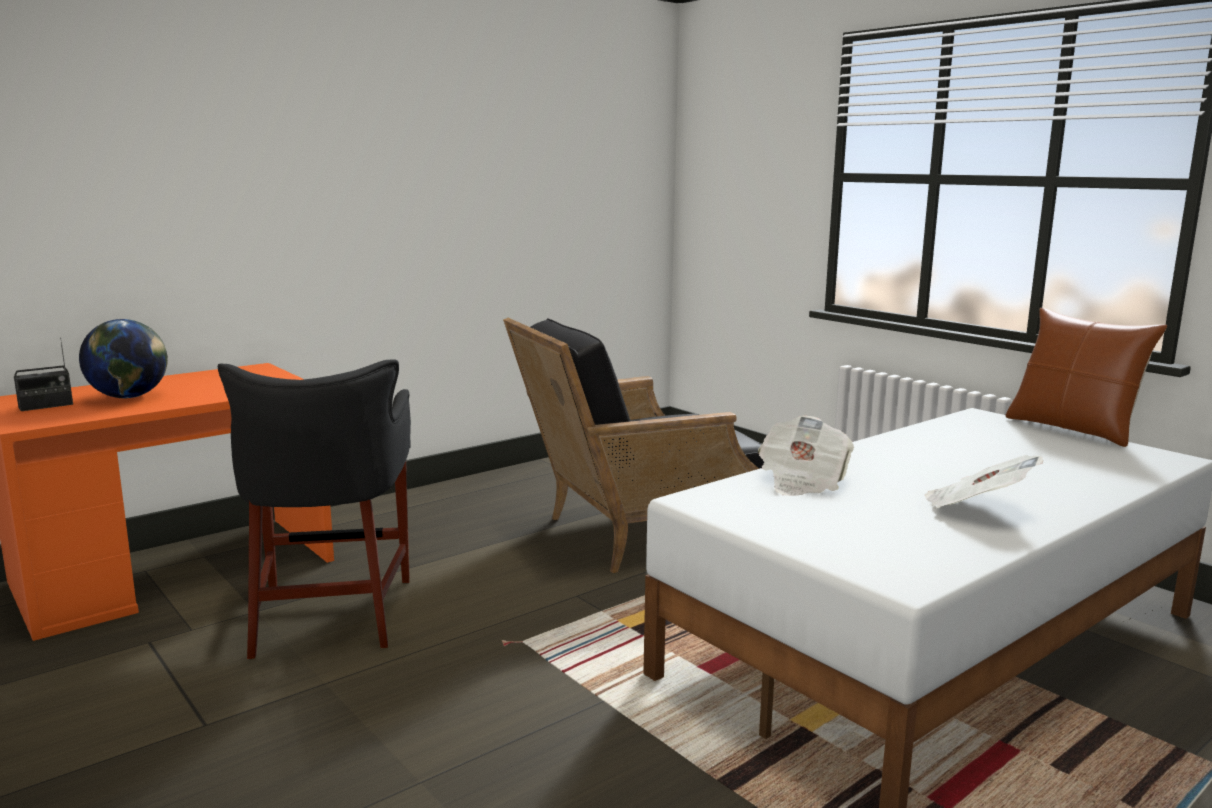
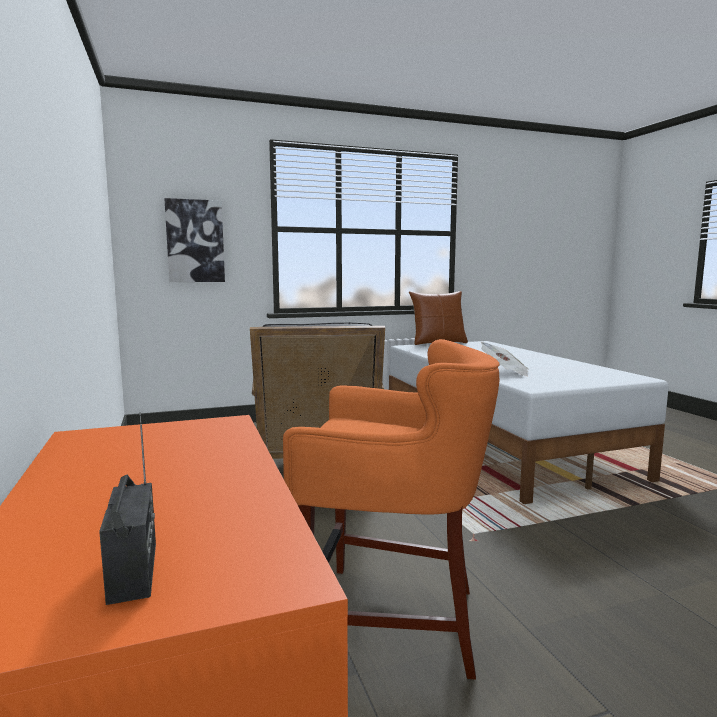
camera: 70 degrees left, 5 degrees down
globe [79,319,168,399] -> none
black stool [218,359,411,659] -> orange stool [283,339,500,680]
newspaper [925,455,1043,508] -> none
none -> picture [164,198,225,282]

